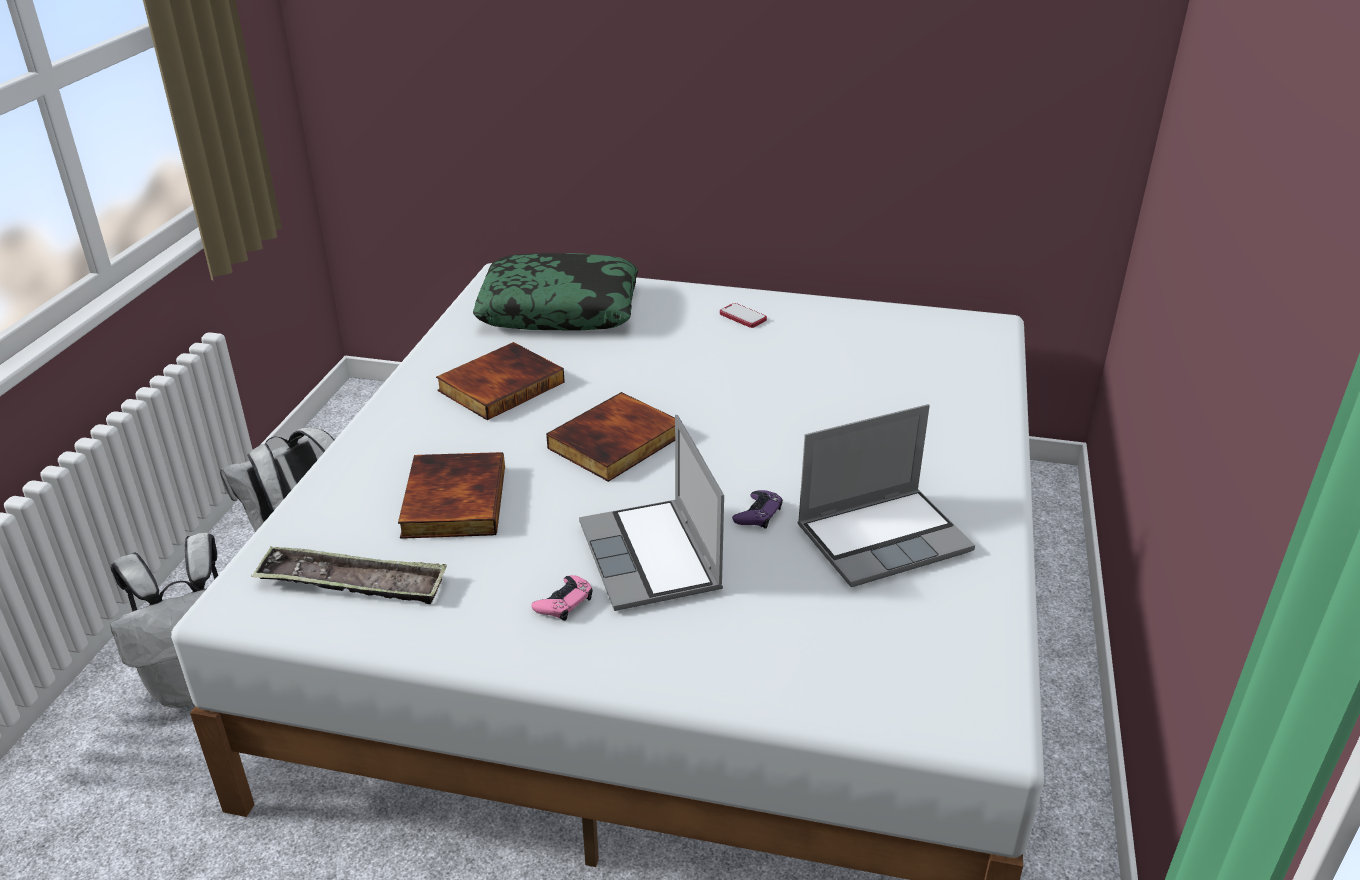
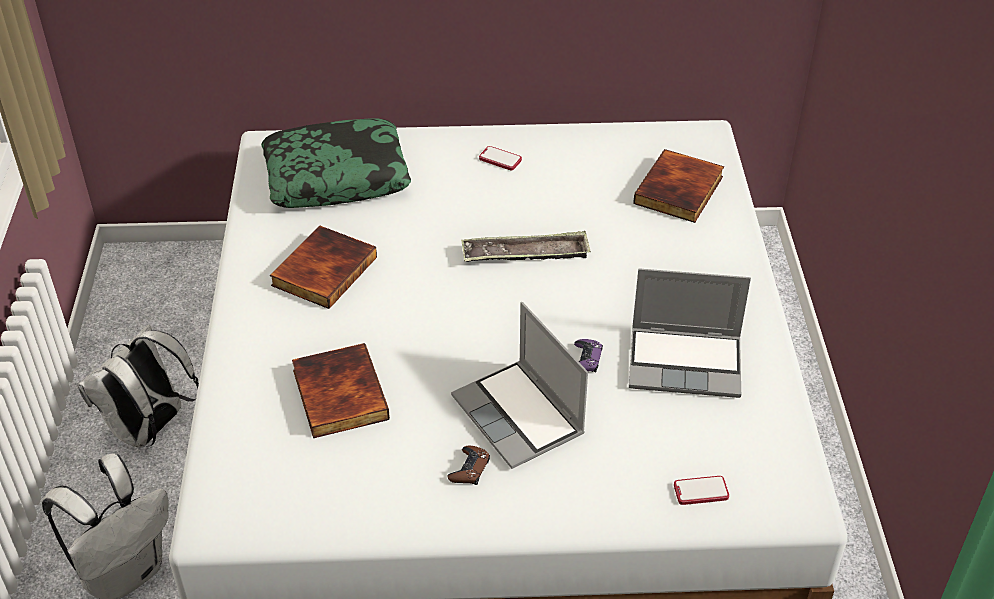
camera: 15 degrees left, 10 degrees up
tray [252,546,447,604] -> tray moved to [461,231,591,262]
pink game controller [532,575,593,621] -> brown game controller [447,446,490,485]
book [546,392,675,482] -> book moved to [633,149,724,223]
laptop [797,404,975,587] -> laptop turned 45 degrees clockwise [629,268,751,398]
none -> phone [674,476,729,505]

